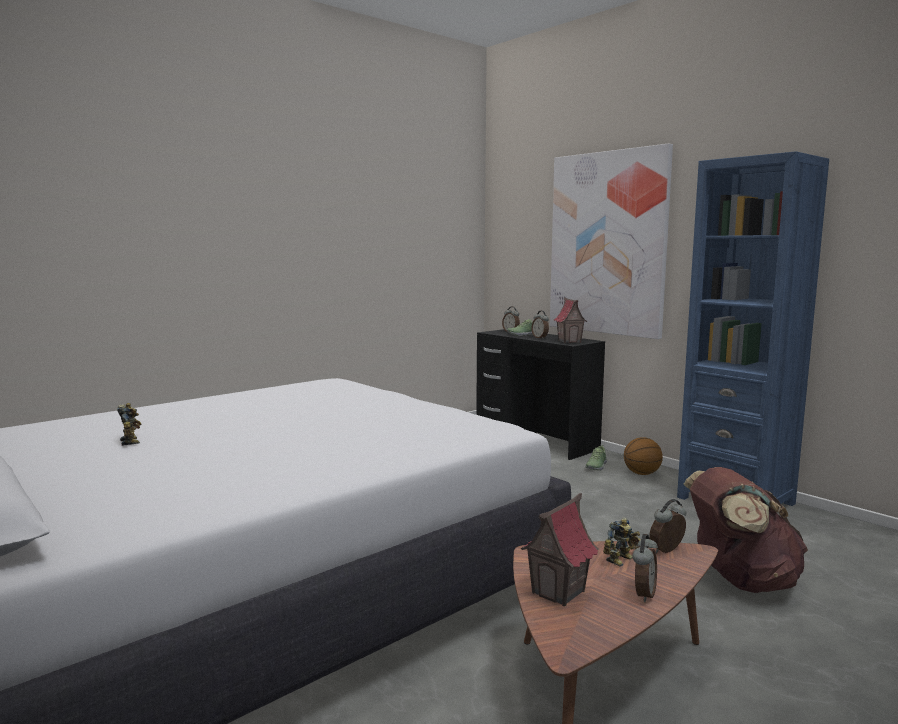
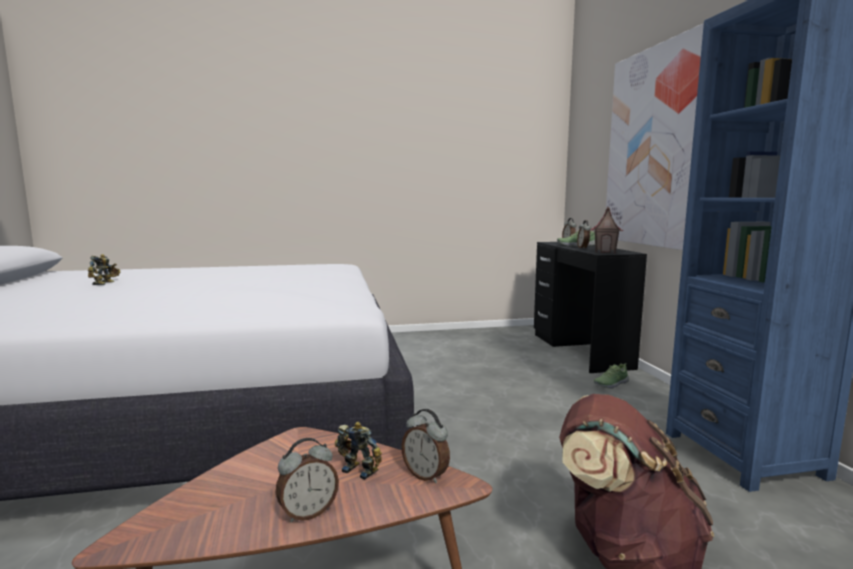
camera: 30 degrees right, 0 degrees up
toy house [521,493,599,606] -> none
toy robot [603,517,641,567] -> toy robot turned 135 degrees counterclockwise [335,422,382,480]
basketball [624,437,663,475] -> none
alarm clock [649,499,686,553] -> alarm clock turned 135 degrees counterclockwise [401,409,450,484]

